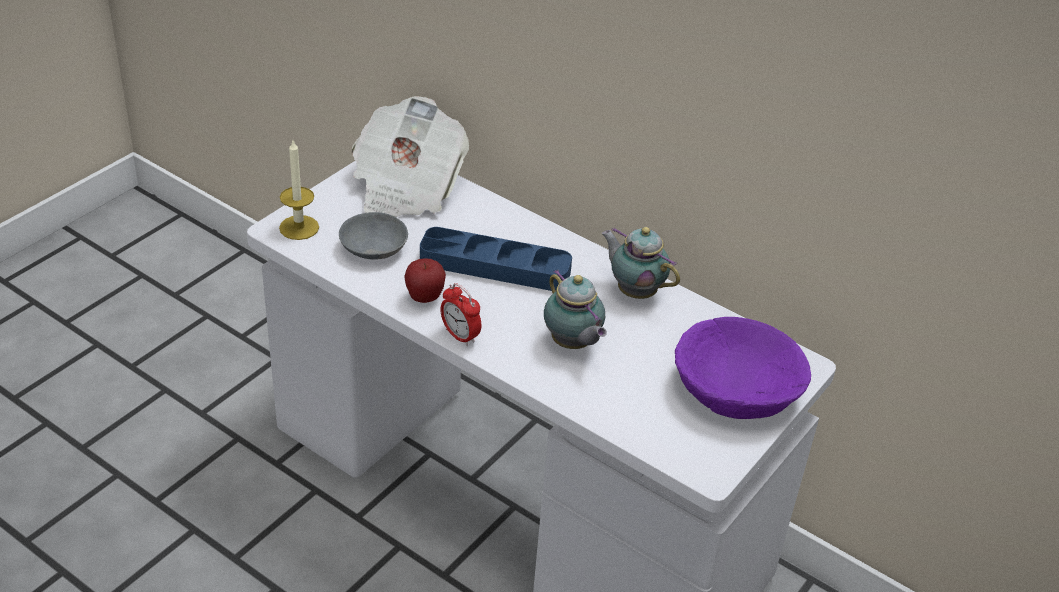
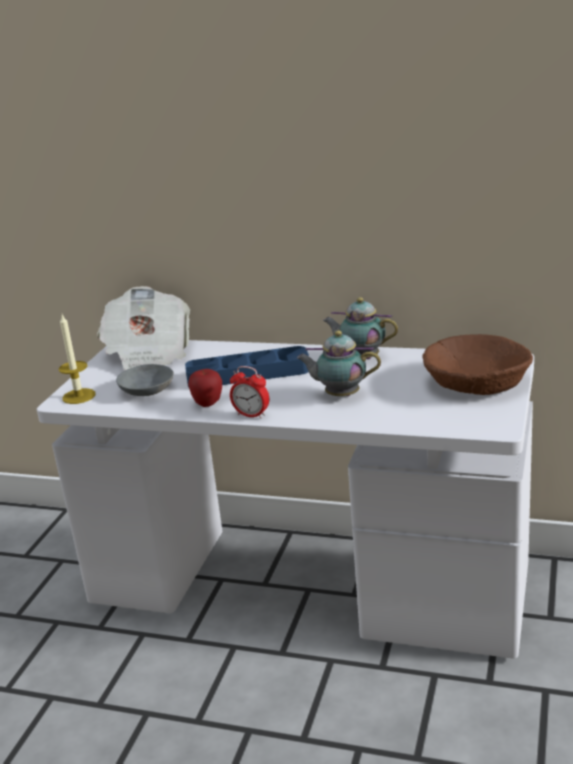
camera: 15 degrees left, 15 degrees down
teapot [544,270,607,349] -> teapot turned 150 degrees clockwise [297,330,381,396]
purple bowl [675,317,811,419] -> brown bowl [423,334,533,395]

